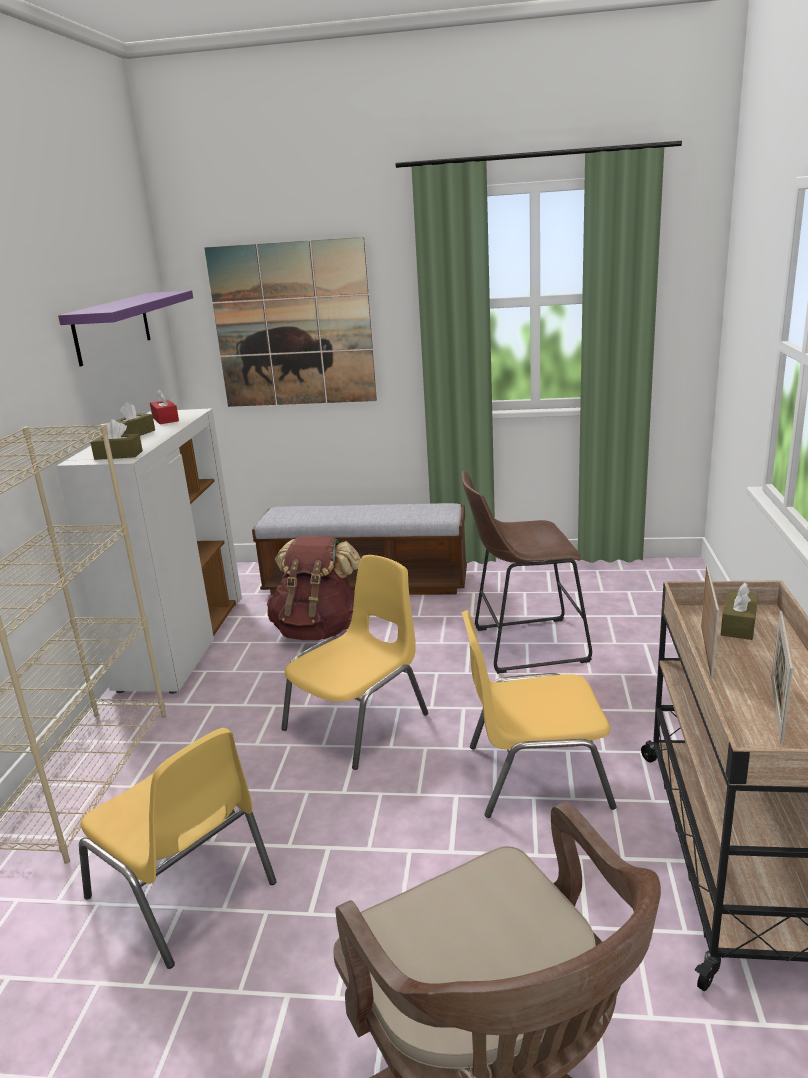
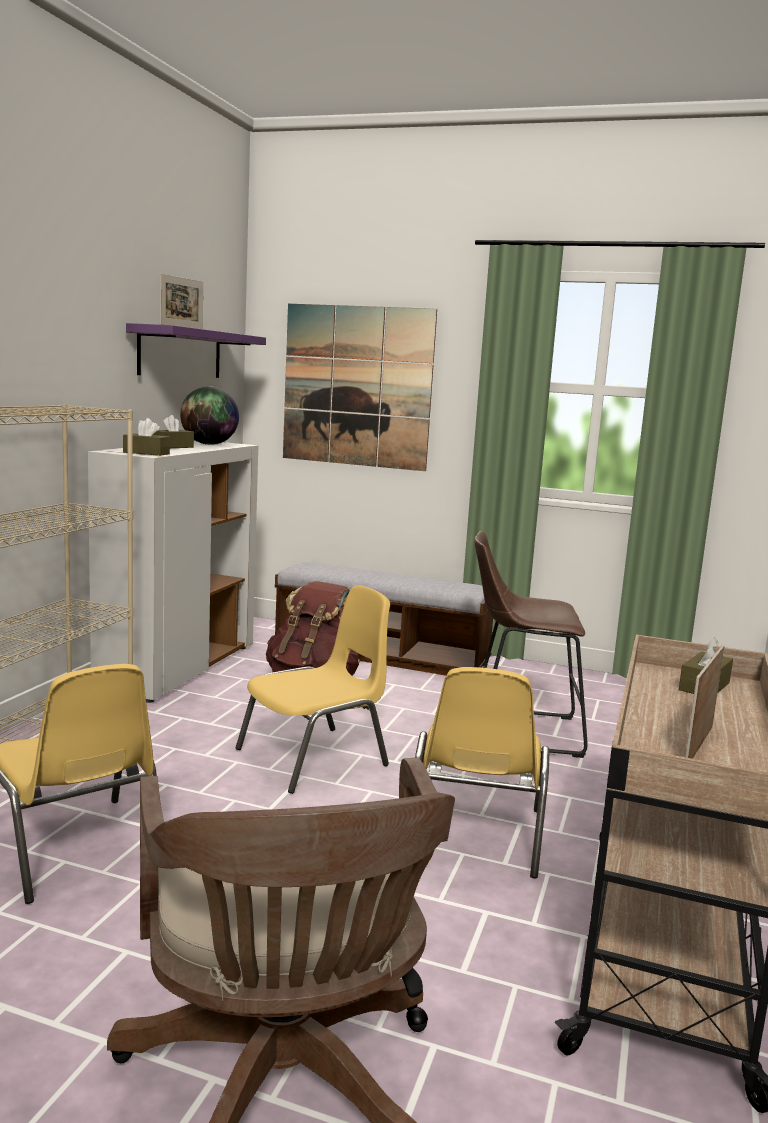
camera: 10 degrees right, 10 degrees down
red tissue box [150,389,179,424] -> globe [180,386,239,445]
yellow chair [461,610,617,818] -> yellow chair turned 90 degrees counterclockwise [415,667,549,879]
picture frame [701,565,719,678] -> picture frame moved to [160,274,203,329]

